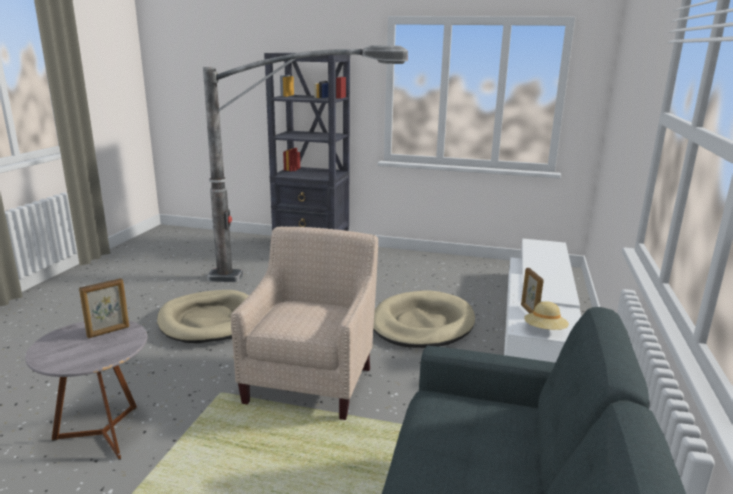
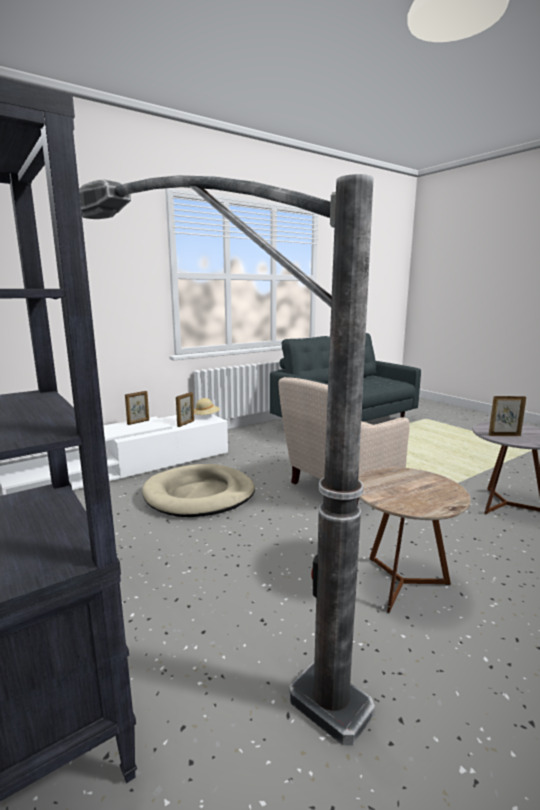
camera: 140 degrees left, 5 degrees down
beige dog bed [157,290,249,344] -> brown side table [358,467,471,613]
none -> picture frame [125,391,149,425]

